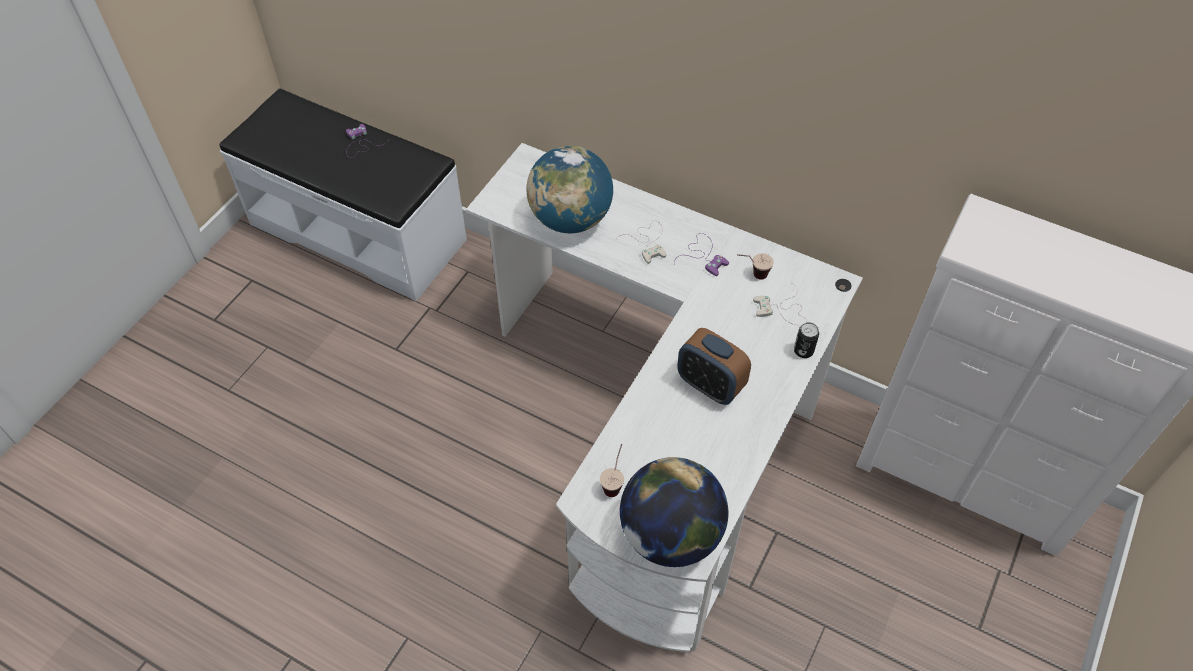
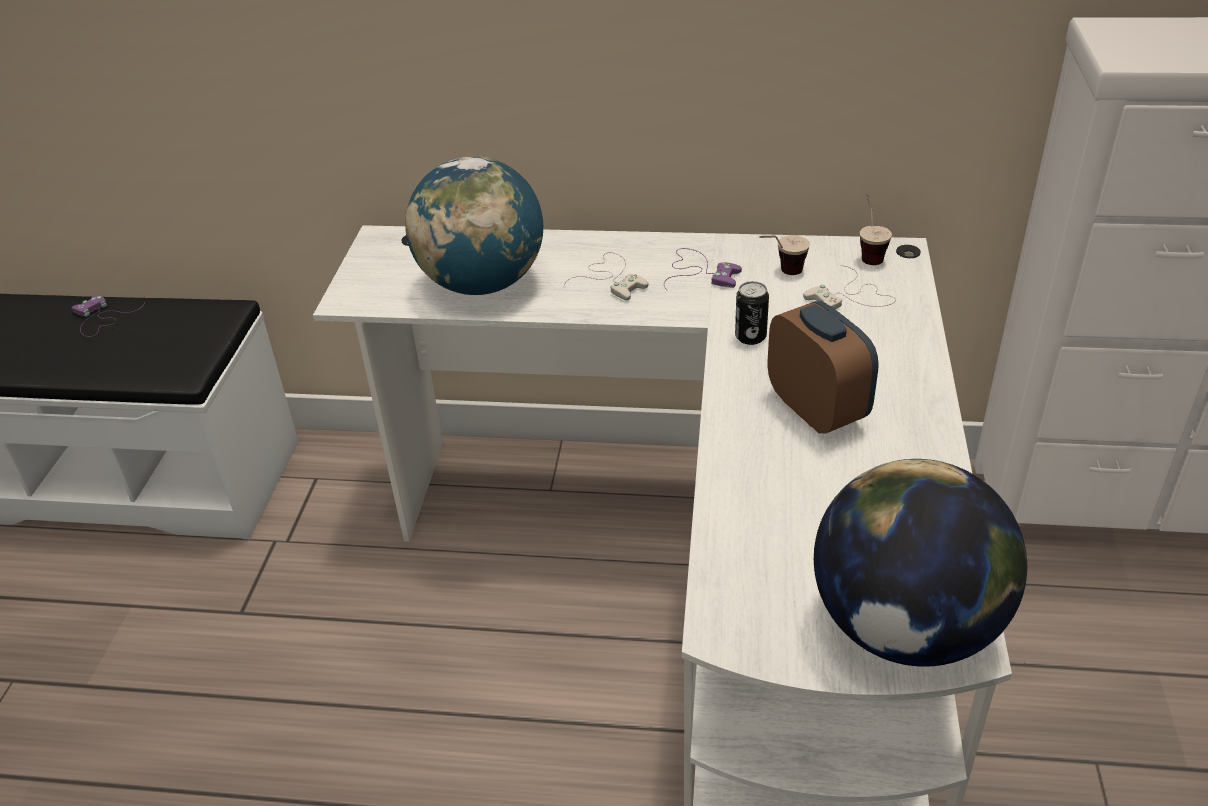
camera: 20 degrees left, 15 degrees down
cup [600,444,624,497] -> cup moved to [860,194,892,265]
alarm clock [677,328,751,405] -> alarm clock turned 135 degrees counterclockwise [768,301,879,434]
can [794,322,819,358] -> can moved to [735,281,769,345]

